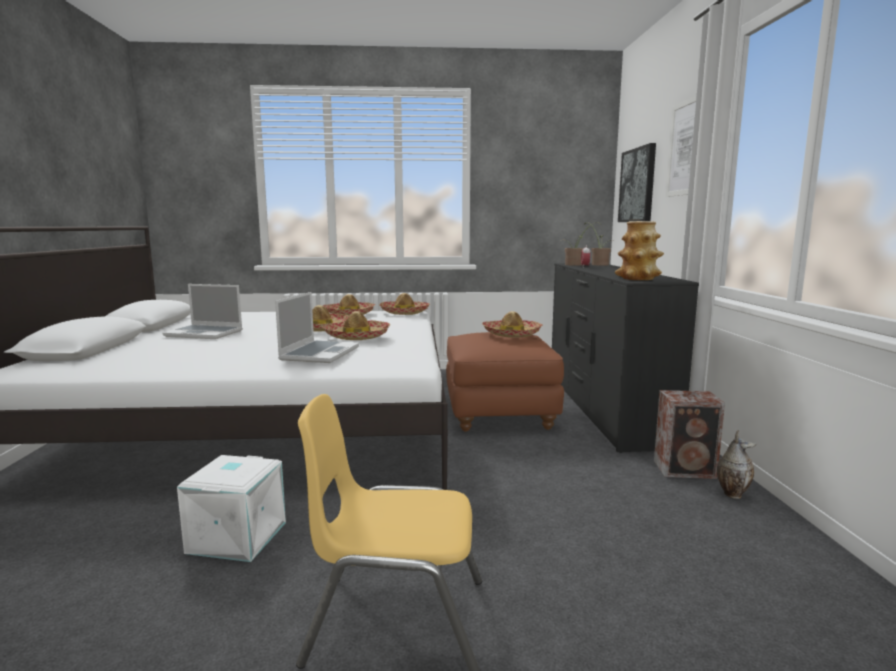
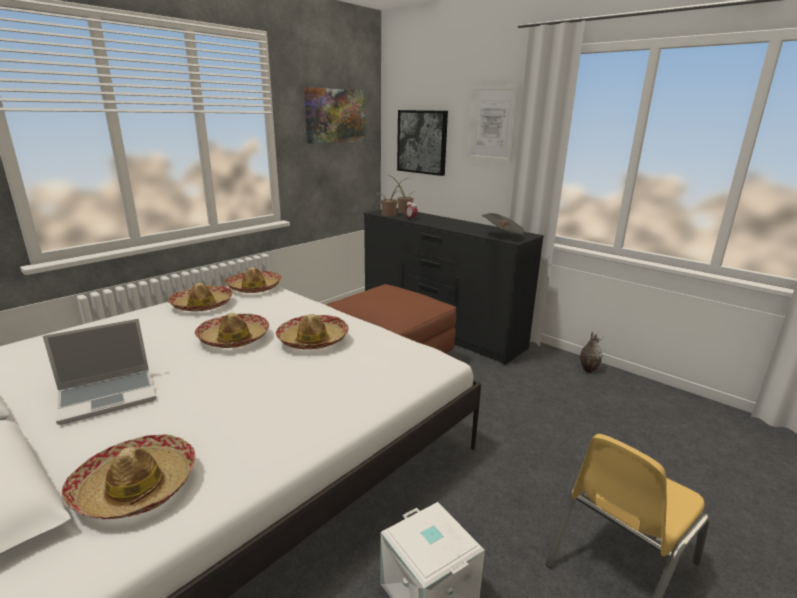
camera: 45 degrees left, 10 degrees up
laptop [275,292,359,363] -> none
hat [482,311,543,338] -> hat moved to [62,435,195,519]
vase [615,221,664,280] -> newspaper [482,213,525,234]
speaker [654,390,725,479] -> none
none -> picture [304,87,365,144]

